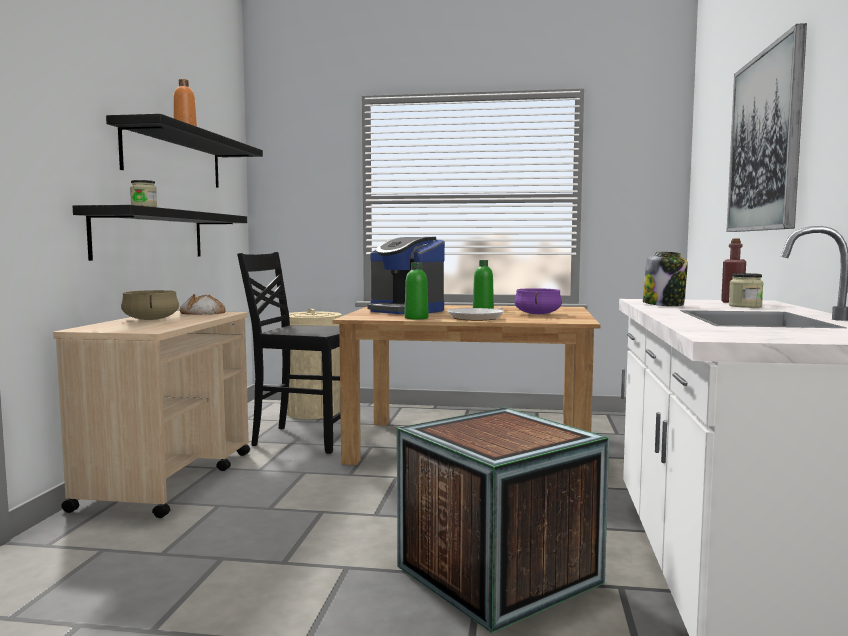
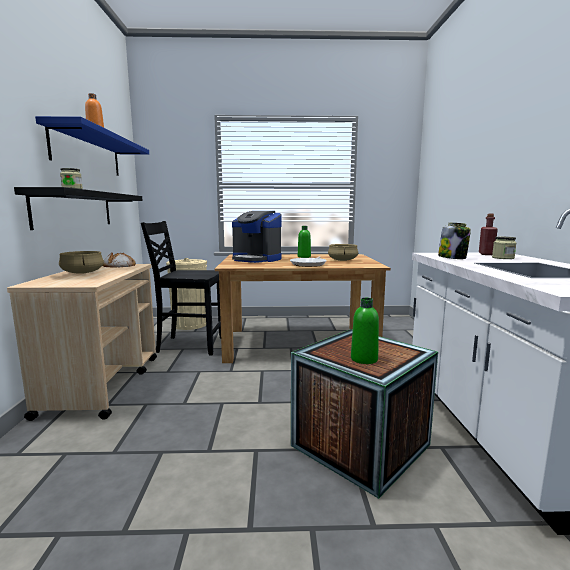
camera: 10 degrees left, 5 degrees up
black shelf [106,114,263,188] -> blue shelf [35,116,149,176]
green bottle [404,262,428,319] -> green bottle moved to [351,298,379,364]
purple cooking pot [514,288,562,314] -> beige cooking pot [328,244,358,261]
picture [726,23,807,232] -> none

